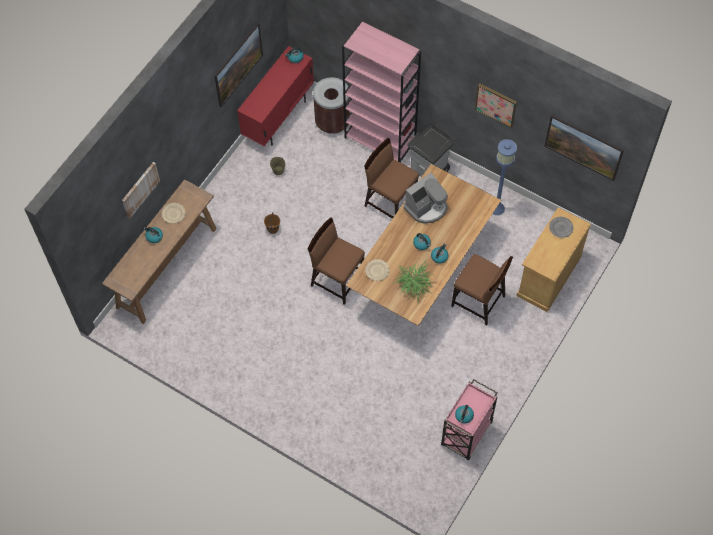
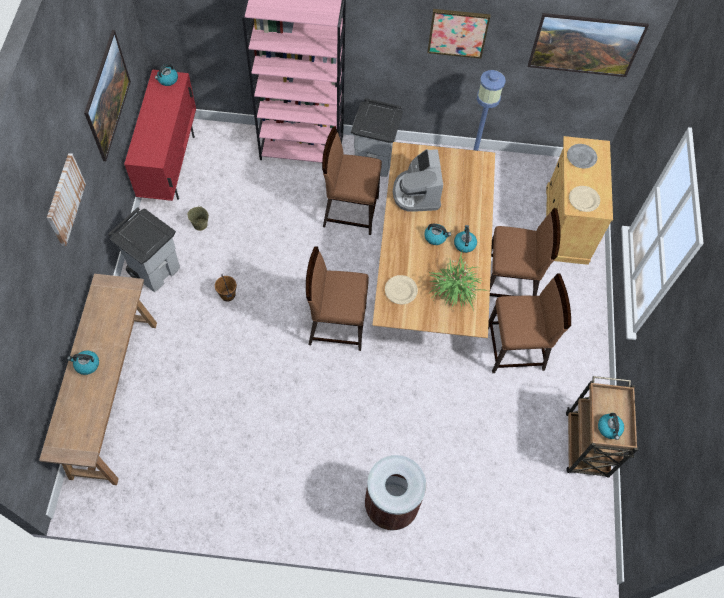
camera: 30 degrees left, 0 degrees up
picture [122,162,160,219] -> picture moved to [47,153,86,246]
beige plate [162,203,185,224] -> beige plate moved to [569,186,600,212]
brown trash can [313,77,350,134] -> brown trash can moved to [365,455,426,531]
coffee machine [404,173,448,224] -> coffee machine turned 150 degrees clockwise [393,149,443,212]
pink cart [441,379,498,460] -> brown cart [566,376,638,478]
none -> grey trash can [108,207,180,292]
none -> brown chair [488,273,571,373]

